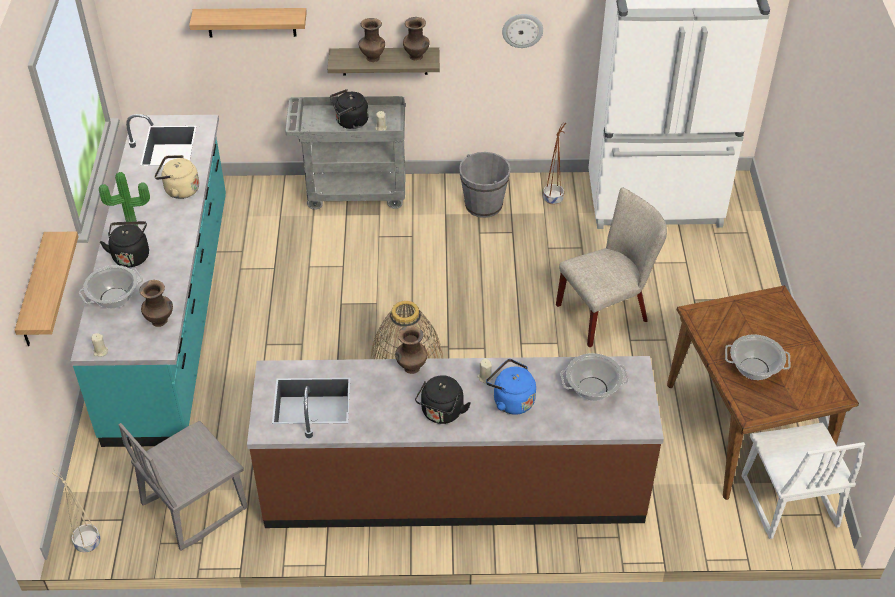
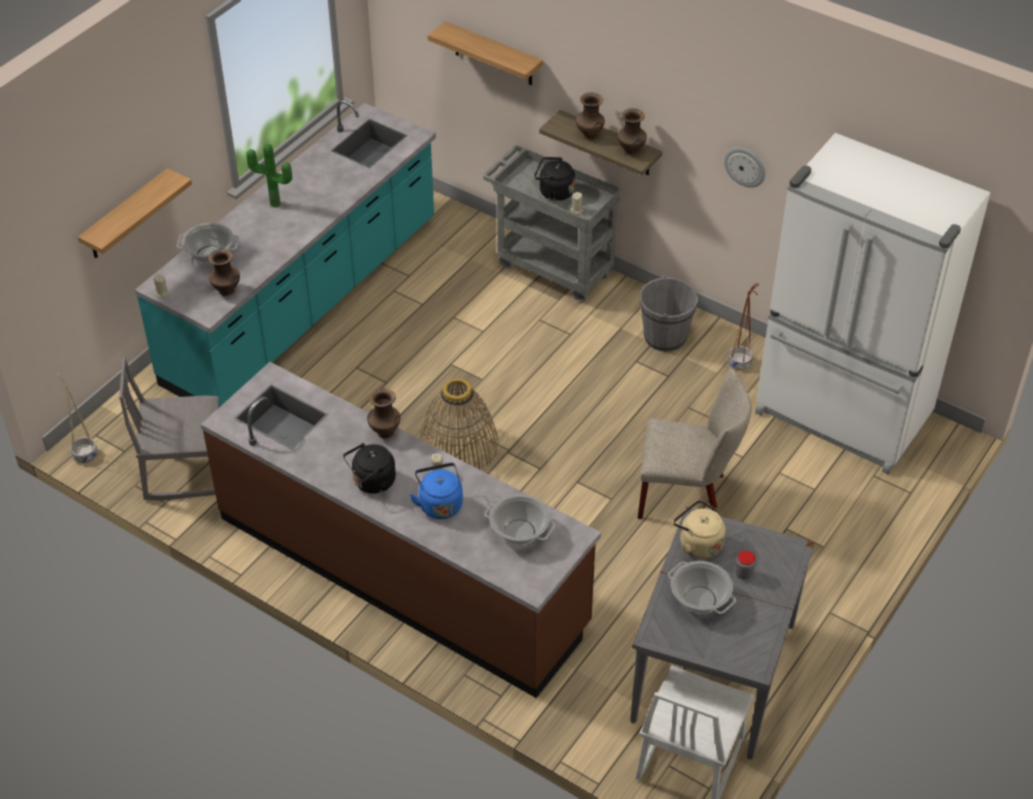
camera: 35 degrees right, 0 degrees up
black kettle [100,221,149,267] -> none
beige kettle [154,155,199,199] -> beige kettle moved to [673,500,725,559]
brown dining table [667,285,859,500] -> grey dining table [630,507,815,760]
none -> jar [735,551,755,579]

